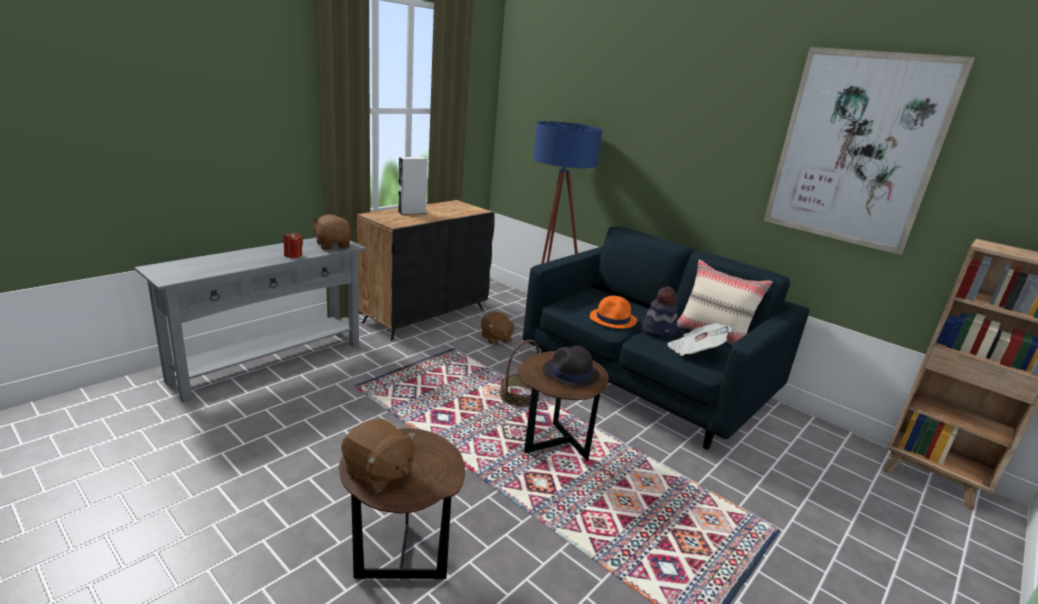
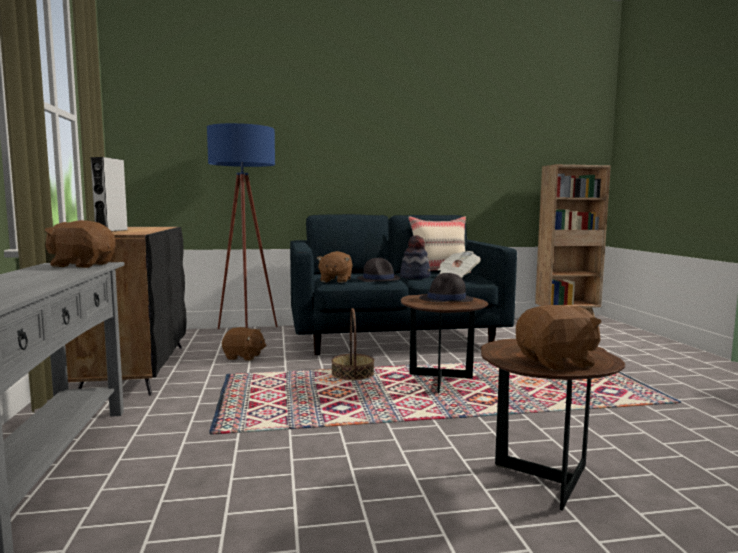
camera: 50 degrees left, 15 degrees down
red candle [283,232,303,258] -> none
orange hat [590,296,637,328] -> black hat [357,258,400,282]
picture [764,47,975,255] -> none
none -> brown plush toy [317,251,353,283]

